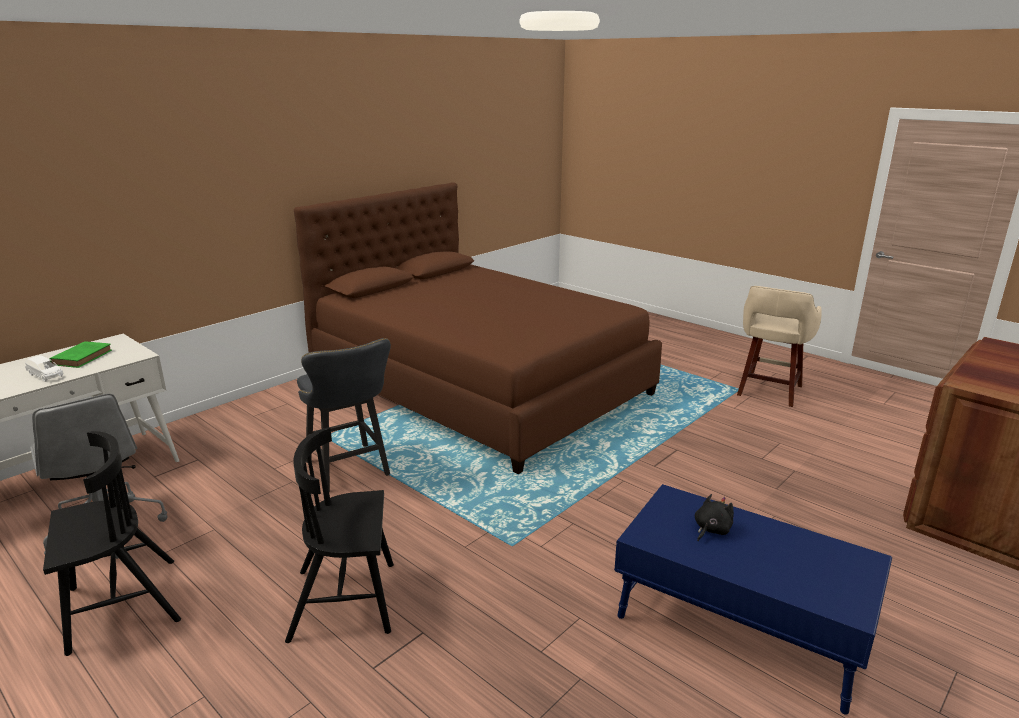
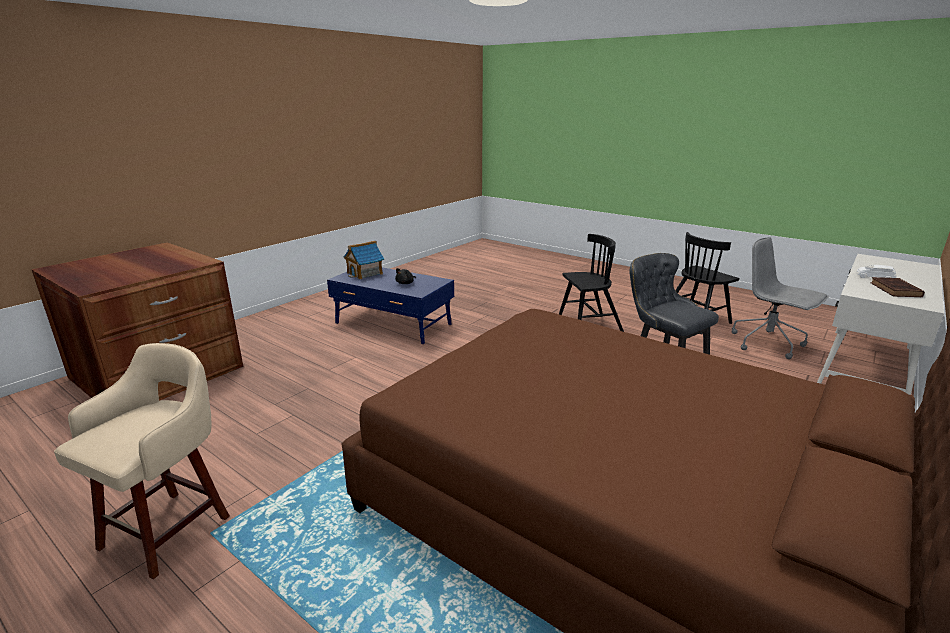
camera: 175 degrees right, 0 degrees up
green book [50,341,112,368] -> brown book [871,277,925,297]
none -> toy house [343,241,384,279]

